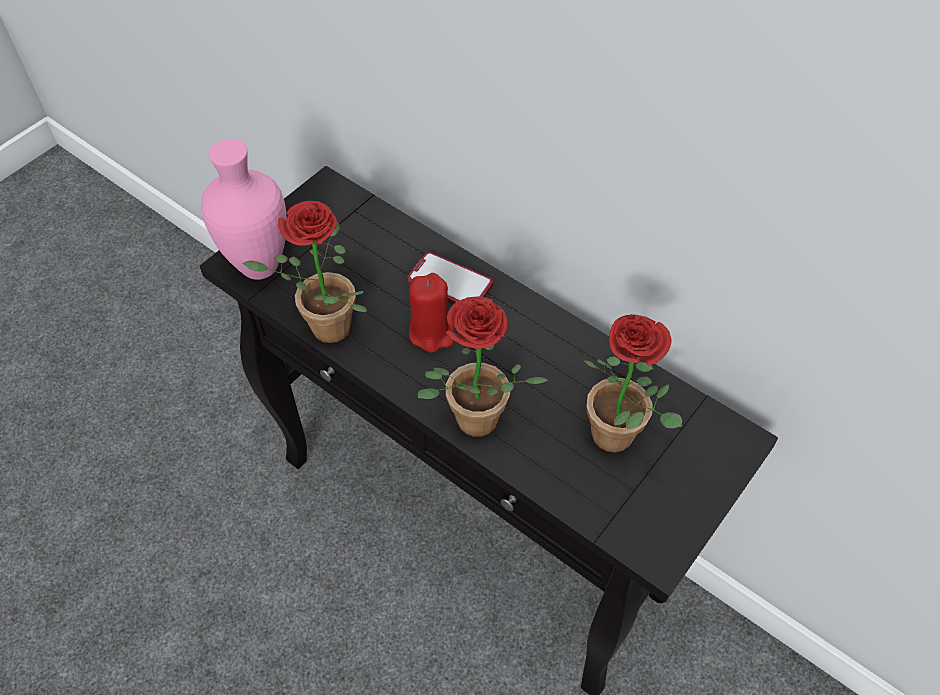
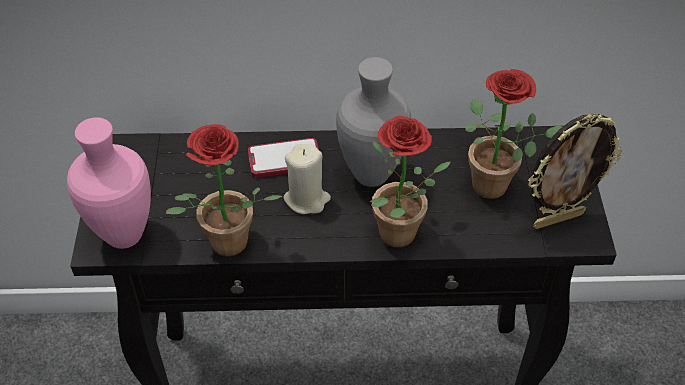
camera: 40 degrees left, 5 degrees down
red candle [409,273,454,353] -> beige candle [283,144,331,214]
none -> grey vase [336,57,411,187]
none -> picture frame [528,114,622,229]

